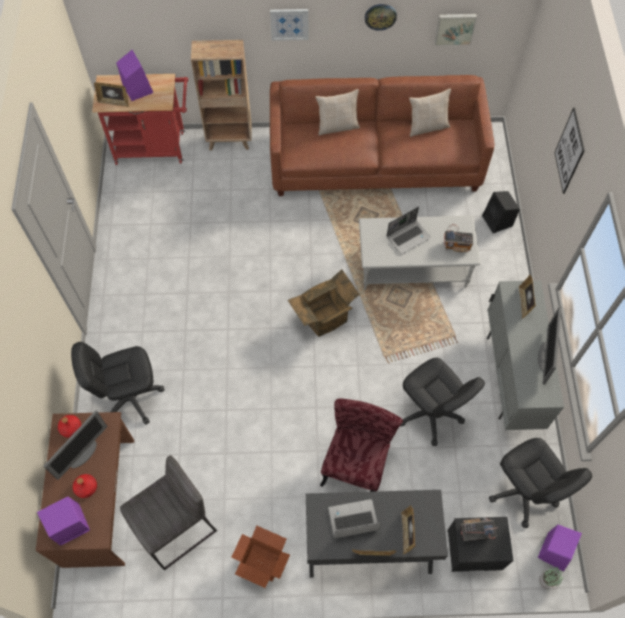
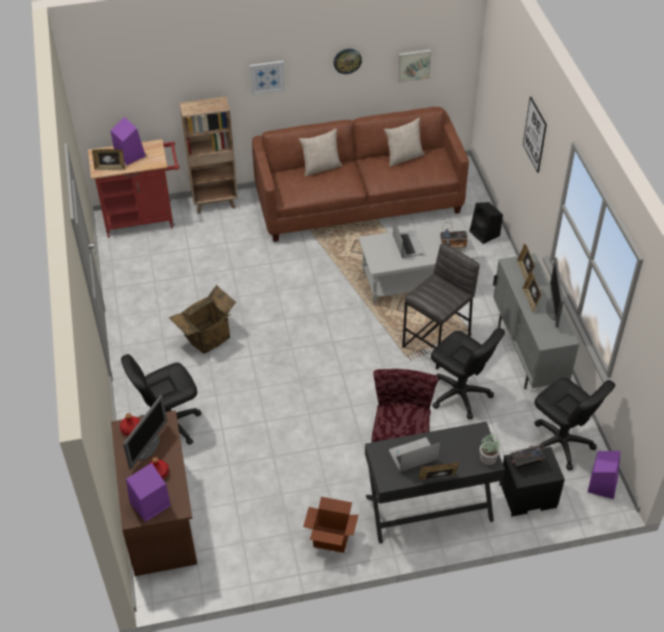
camera: 10 degrees left, 15 degrees down
grey stool [120,455,217,571] -> grey stool moved to [402,243,480,370]
cardboard box [288,269,360,337] -> cardboard box moved to [169,285,237,354]
laptop [387,207,431,255] -> laptop turned 60 degrees counterclockwise [393,219,425,258]
picture frame [401,505,415,554] -> picture frame moved to [522,271,542,312]
potted plant [539,567,563,589] -> potted plant moved to [480,433,500,465]

